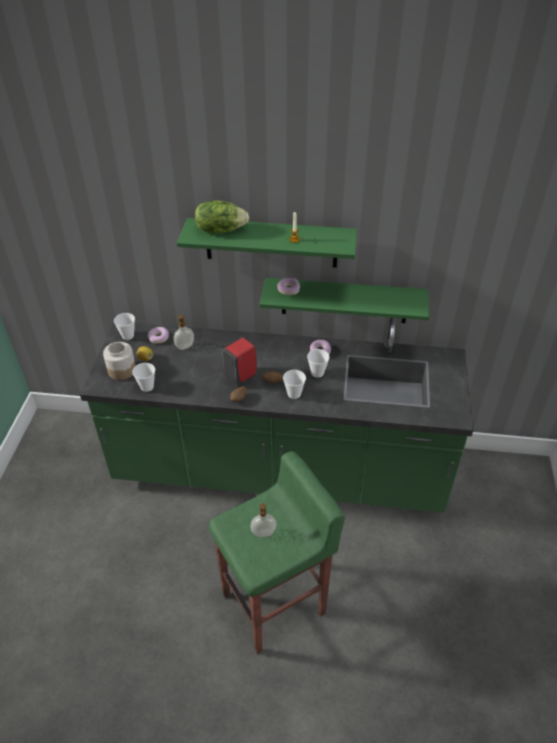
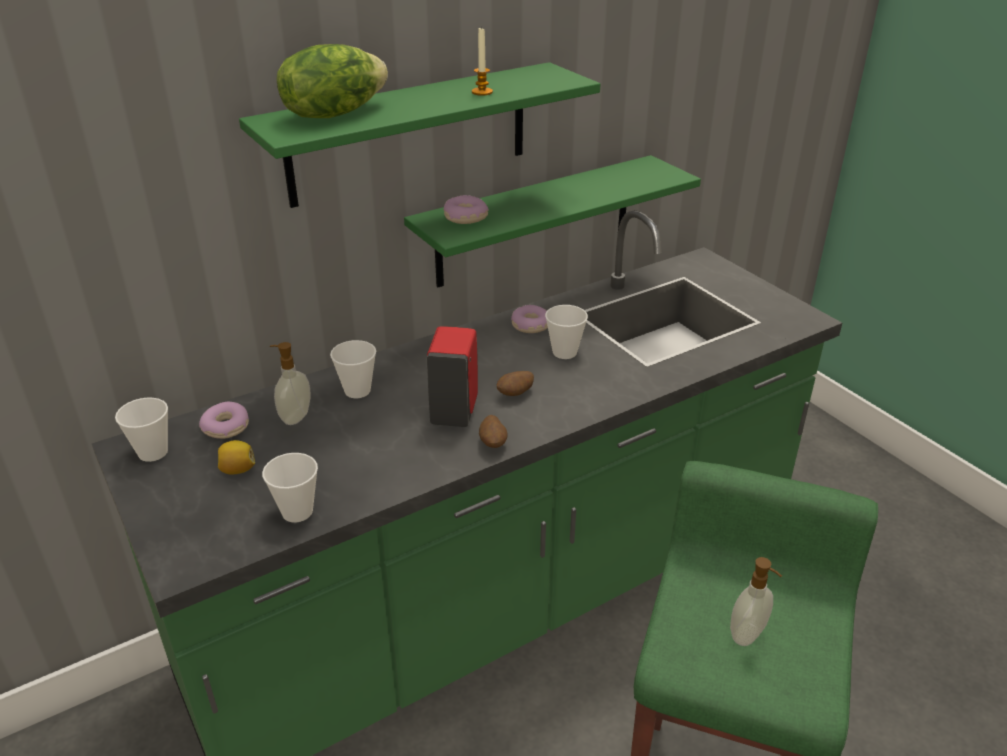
camera: 40 degrees left, 10 degrees down
jar [103,342,136,380] -> none
cup [283,370,306,399] -> cup moved to [330,340,376,398]

